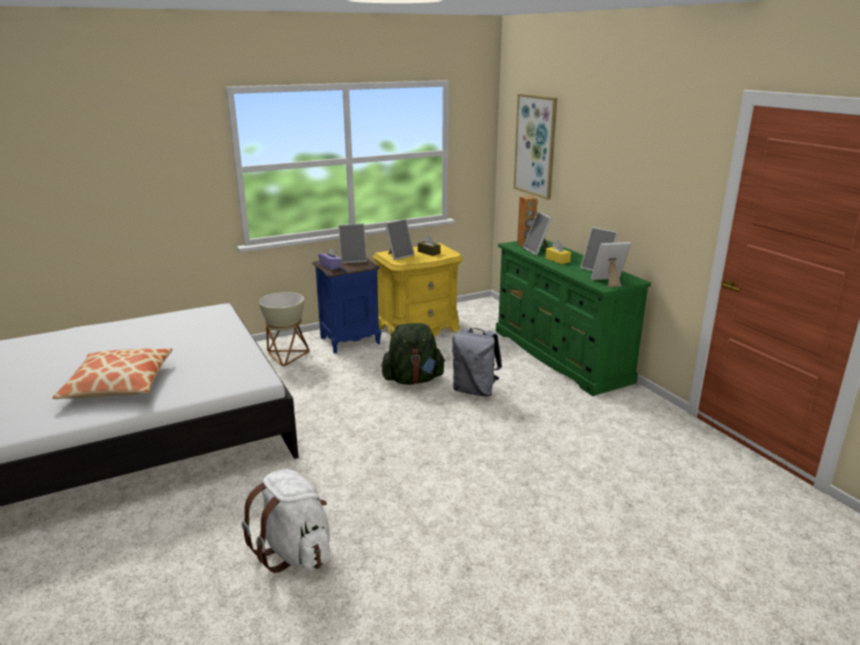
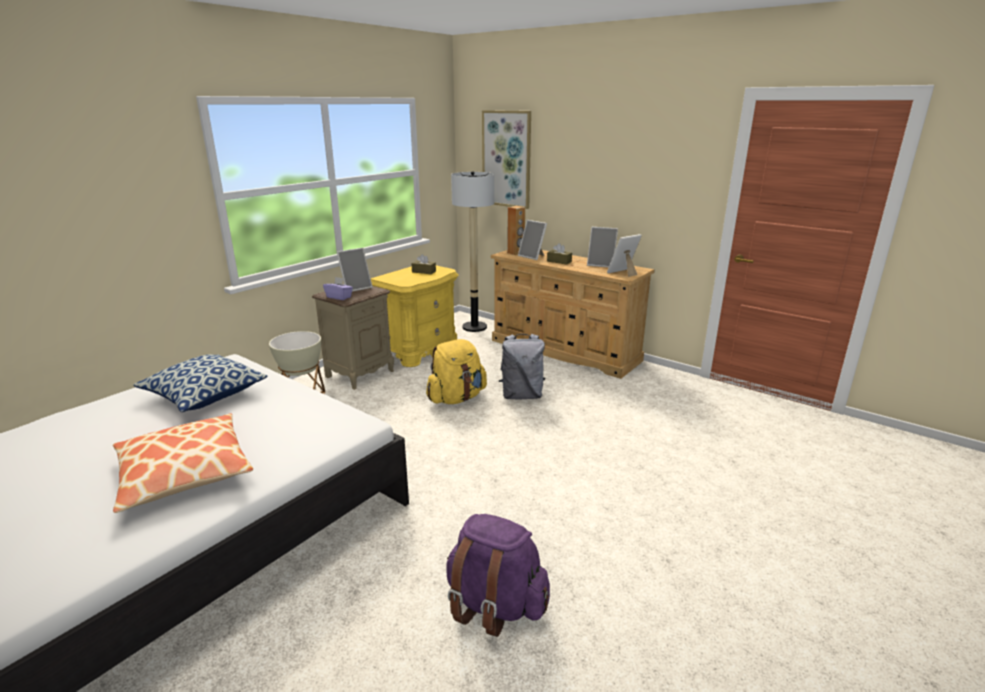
camera: 25 degrees left, 0 degrees up
white backpack [242,469,330,573] -> purple backpack [446,514,550,637]
blue nightstand [312,257,381,354] -> beige nightstand [312,286,394,390]
green backpack [382,323,446,385] -> yellow backpack [426,339,487,404]
picture frame [385,219,415,260] -> none
green dresser [496,240,651,396] -> beige dresser [491,250,654,379]
yellow tissue box [545,241,571,264] -> brown tissue box [547,243,572,265]
none -> pillow [133,355,267,412]
none -> floor lamp [451,171,494,332]

